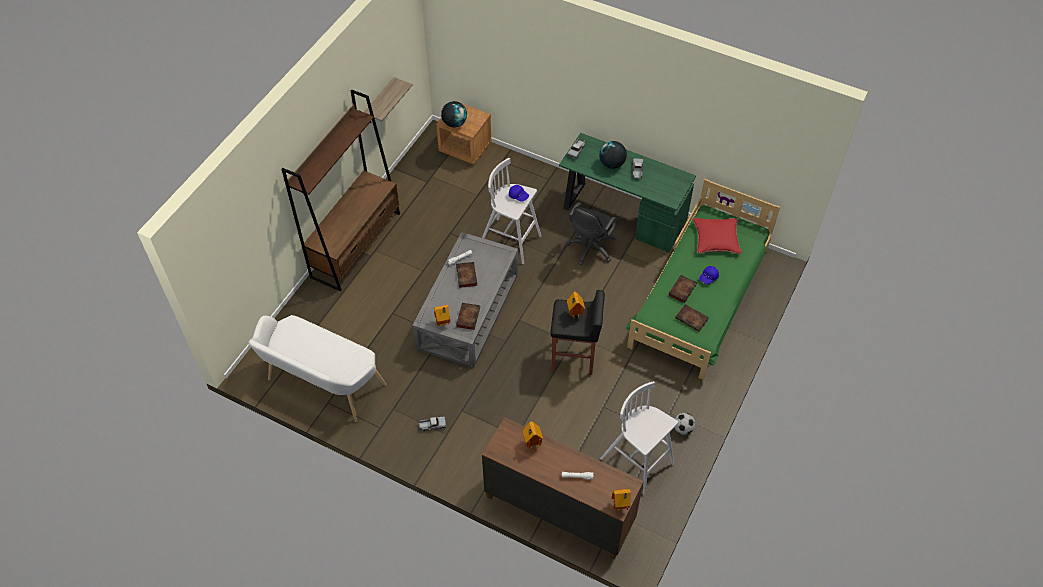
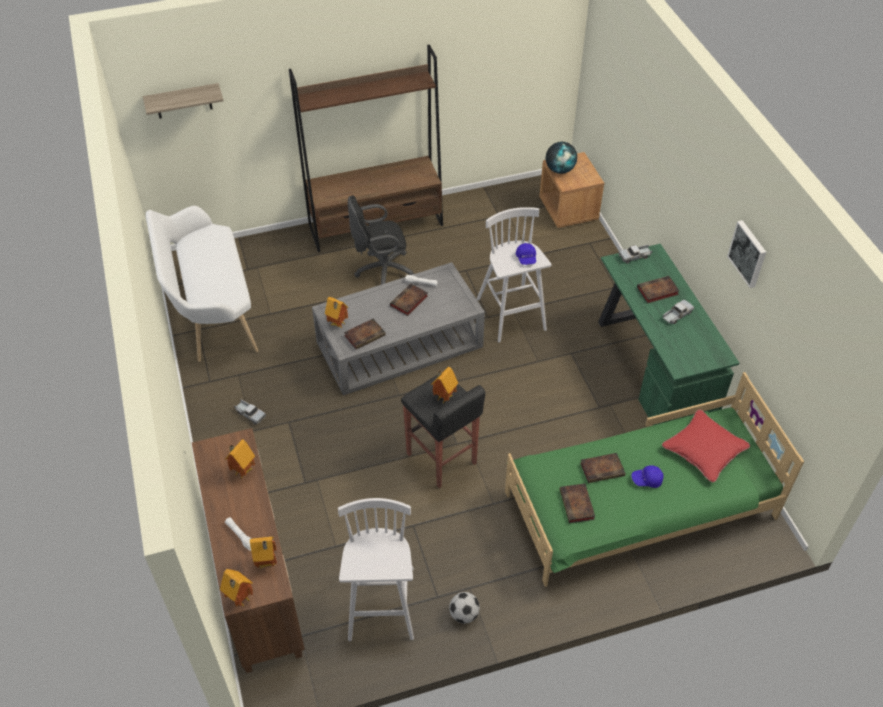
camera: 45 degrees right, 5 degrees down
shelf [364,77,412,124] -> shelf moved to [143,83,223,119]
black office chair [567,202,617,265] -> black office chair moved to [348,195,414,285]
globe [599,141,627,169] -> book [637,276,679,304]
none -> toy house [250,537,277,569]
none -> picture [727,220,766,288]

